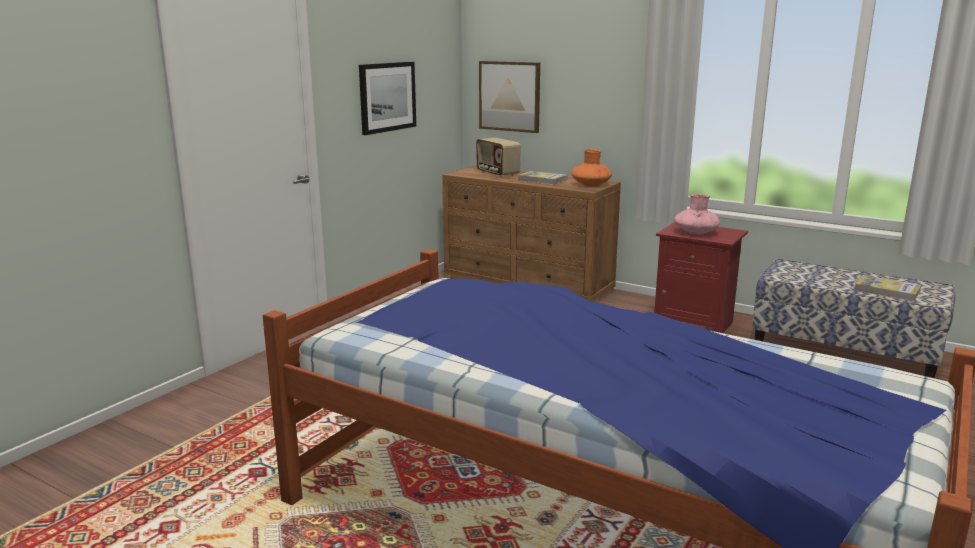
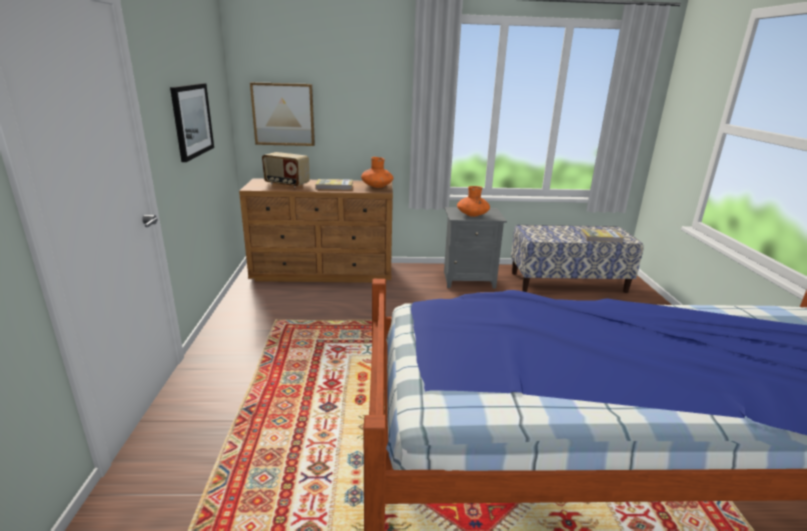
camera: 35 degrees left, 5 degrees up
red nightstand [654,222,748,333] -> grey nightstand [444,207,507,288]
pink vase [674,194,720,235] -> orange vase [457,186,490,217]

